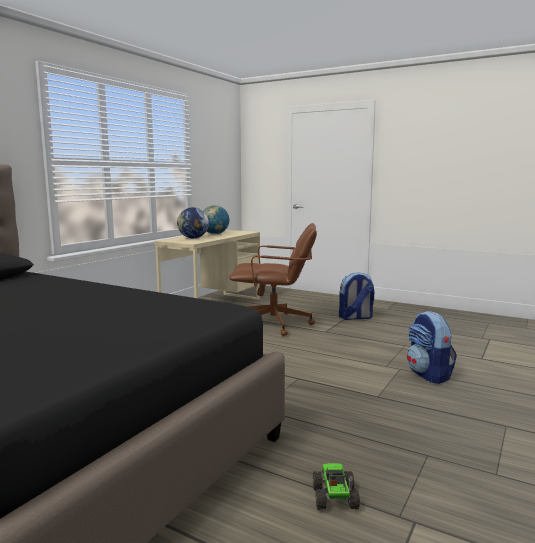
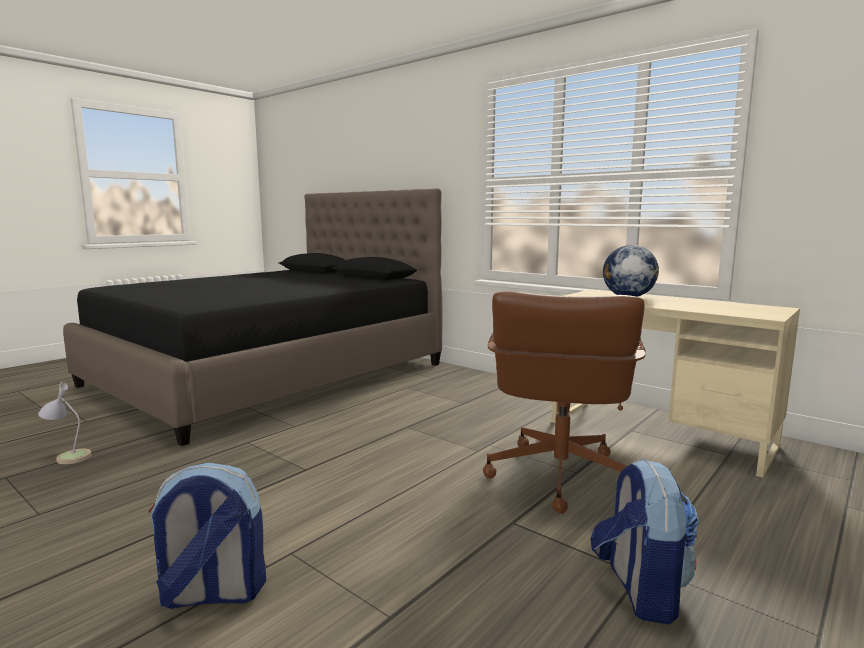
camera: 100 degrees right, 0 degrees up
globe [204,205,229,234] -> none
toy truck [313,463,360,510] -> table lamp [38,382,92,464]

